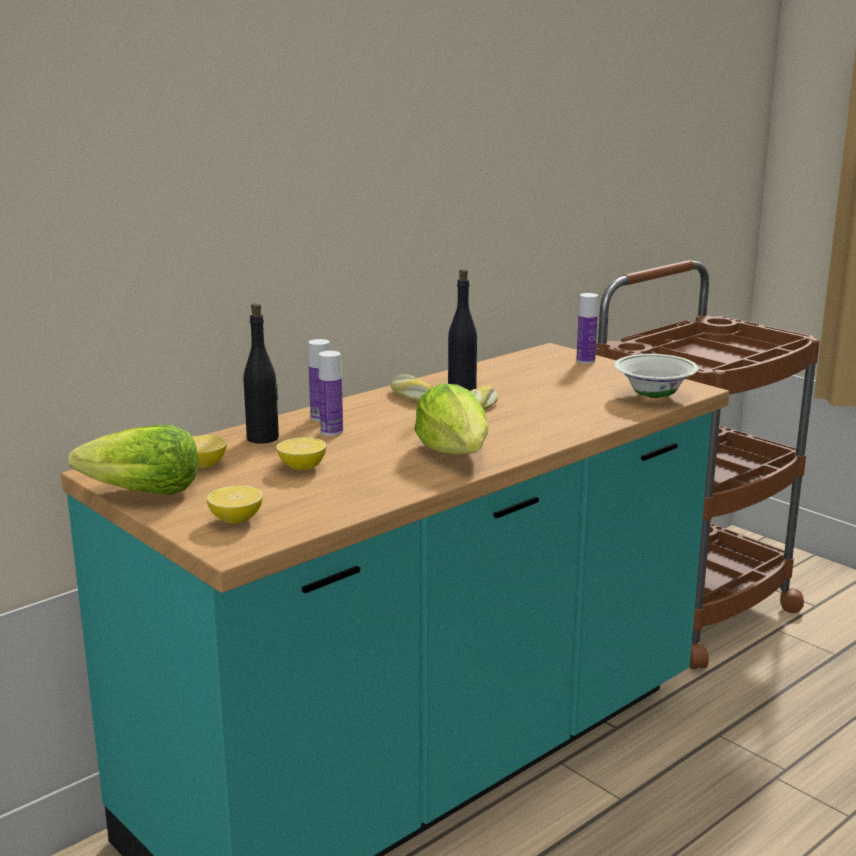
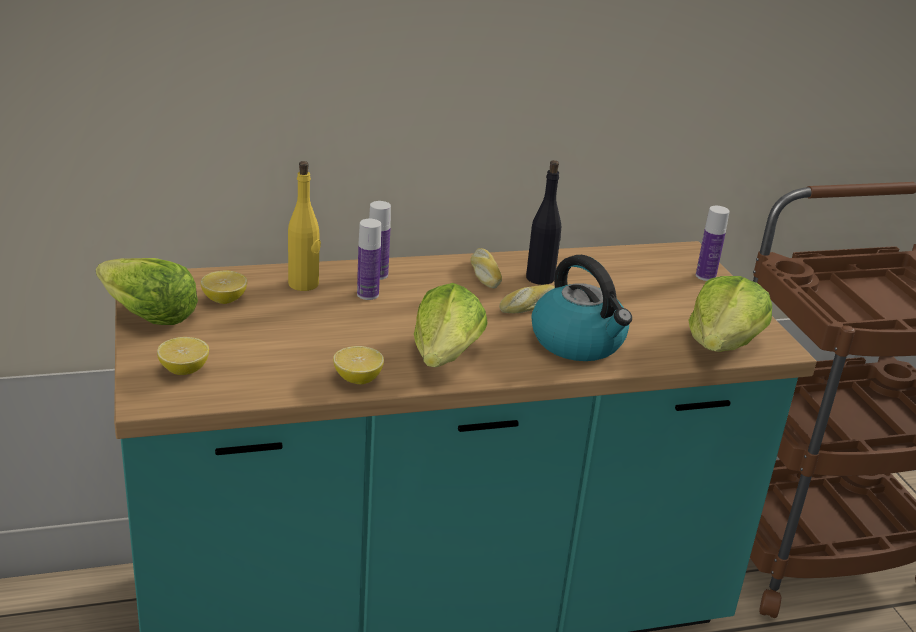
camera: 25 degrees right, 10 degrees up
black bottle [244,303,279,444] -> yellow bottle [288,161,321,291]
lemon [276,437,326,470] -> lemon moved to [333,346,384,384]
white bowl [614,354,699,398] -> lettuce [689,276,772,352]
none -> kettle [532,255,632,361]

